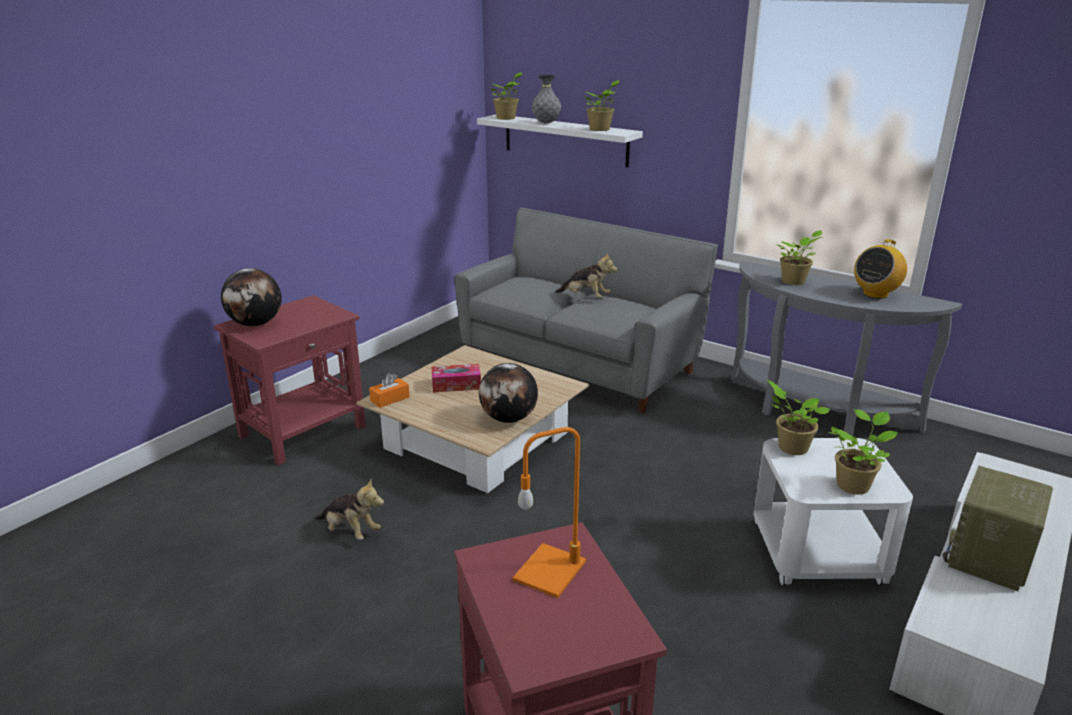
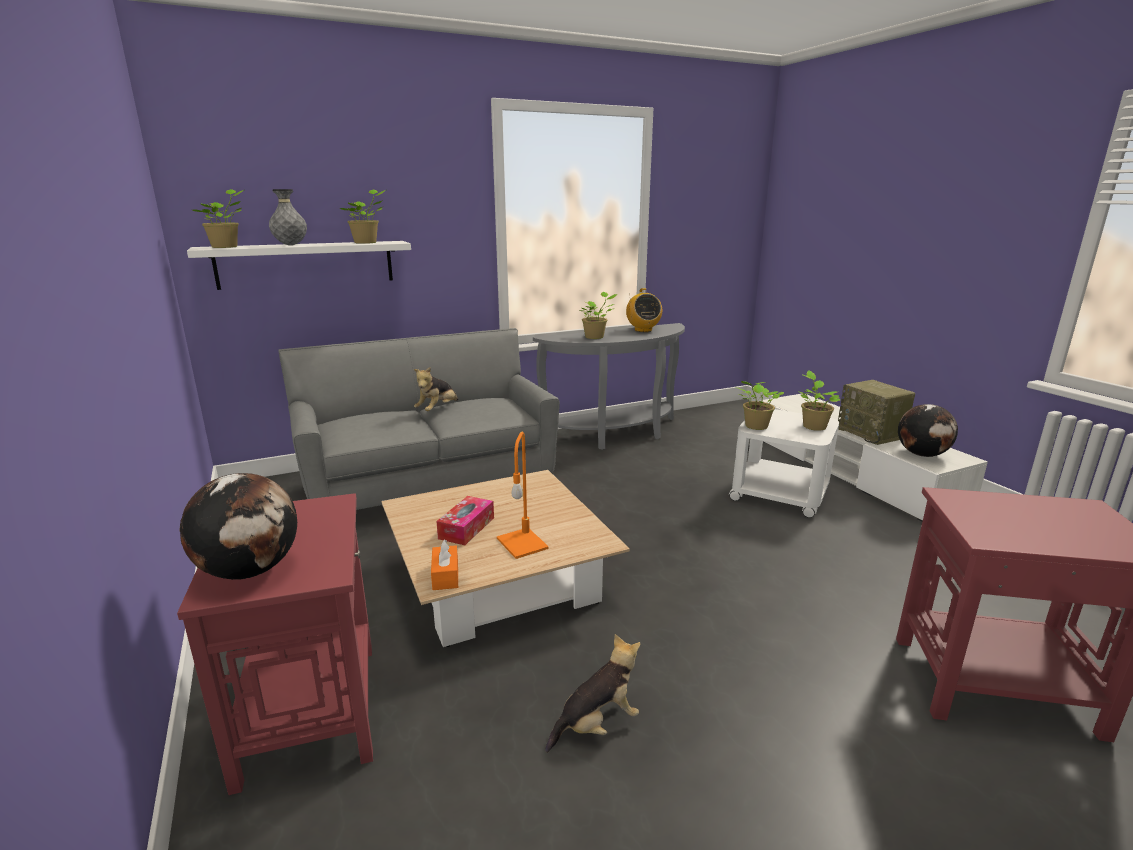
camera: 60 degrees left, 5 degrees down
globe [479,363,538,423] -> globe moved to [898,404,958,457]
orange table lamp [513,427,586,598] -> orange table lamp moved to [497,432,549,559]
plush toy [555,252,617,298] -> plush toy turned 150 degrees clockwise [414,367,458,411]

